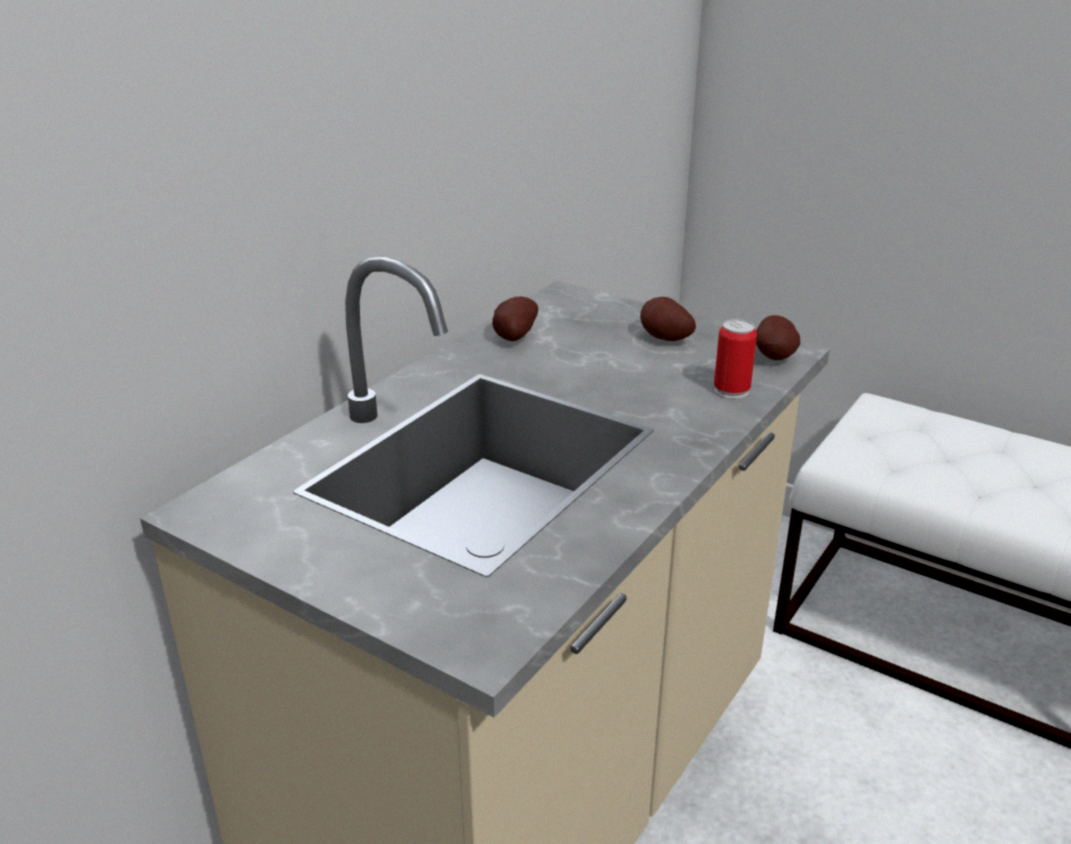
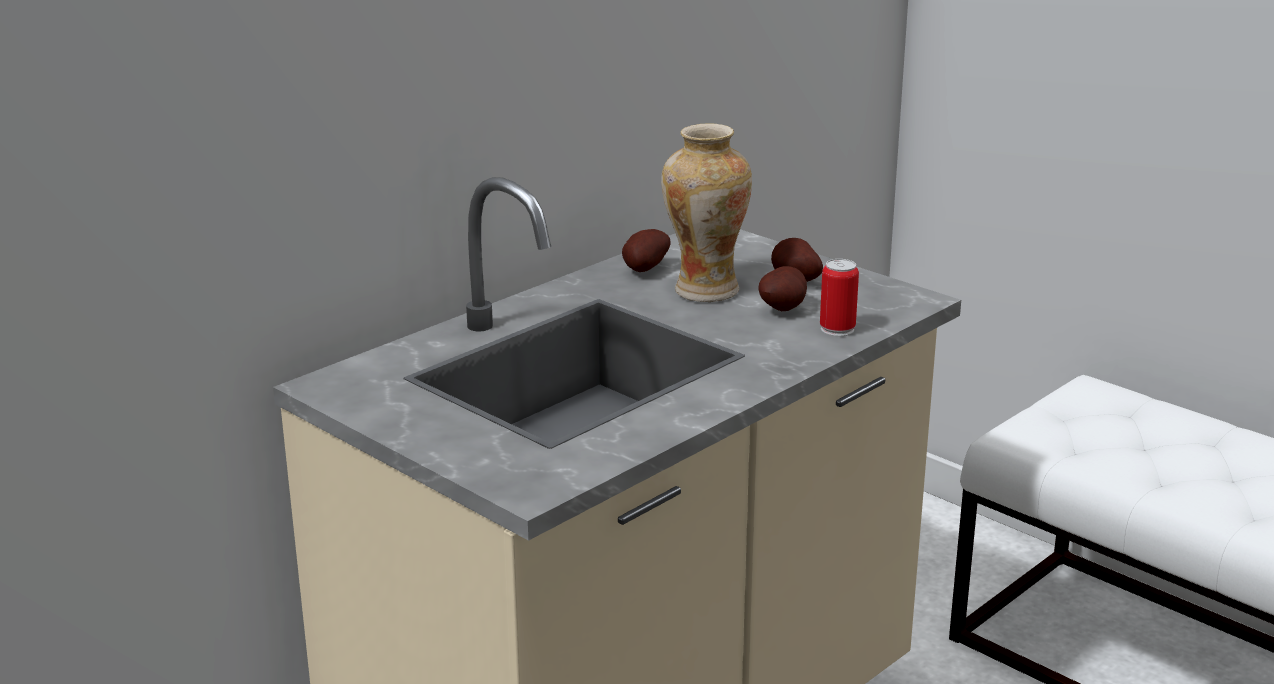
camera: 10 degrees right, 5 degrees down
potato [756,315,800,361] -> potato moved to [758,266,807,311]
none -> vase [661,123,752,302]

